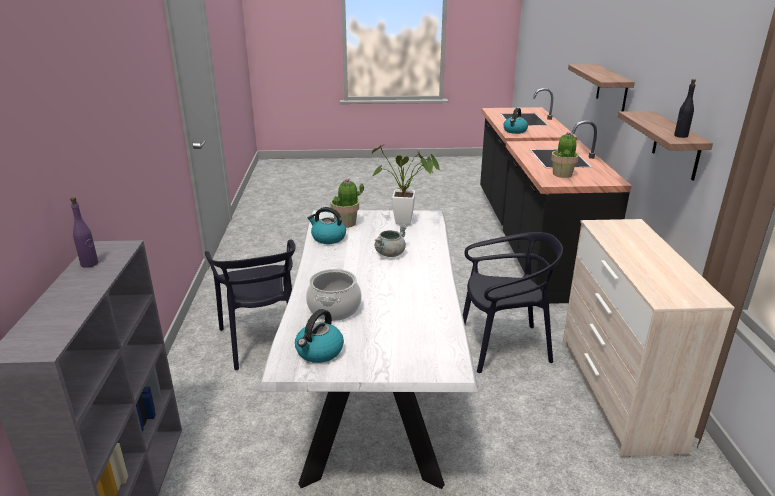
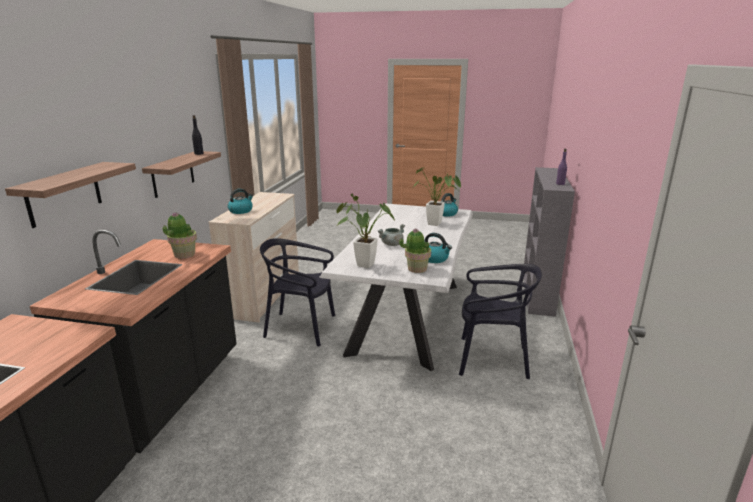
camera: 165 degrees left, 5 degrees down
black chair [205,239,296,370] -> black chair turned 105 degrees clockwise [459,264,542,379]
cooking pot [306,269,361,321] -> potted plant [413,167,461,226]
kettle [503,108,528,134] -> kettle moved to [228,189,253,214]

